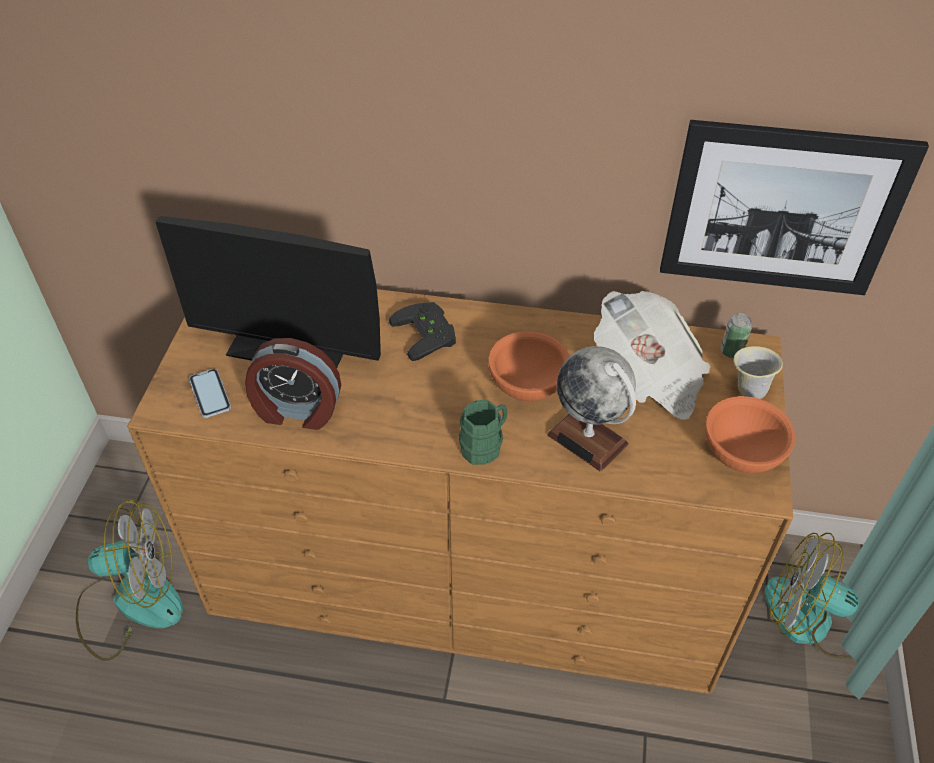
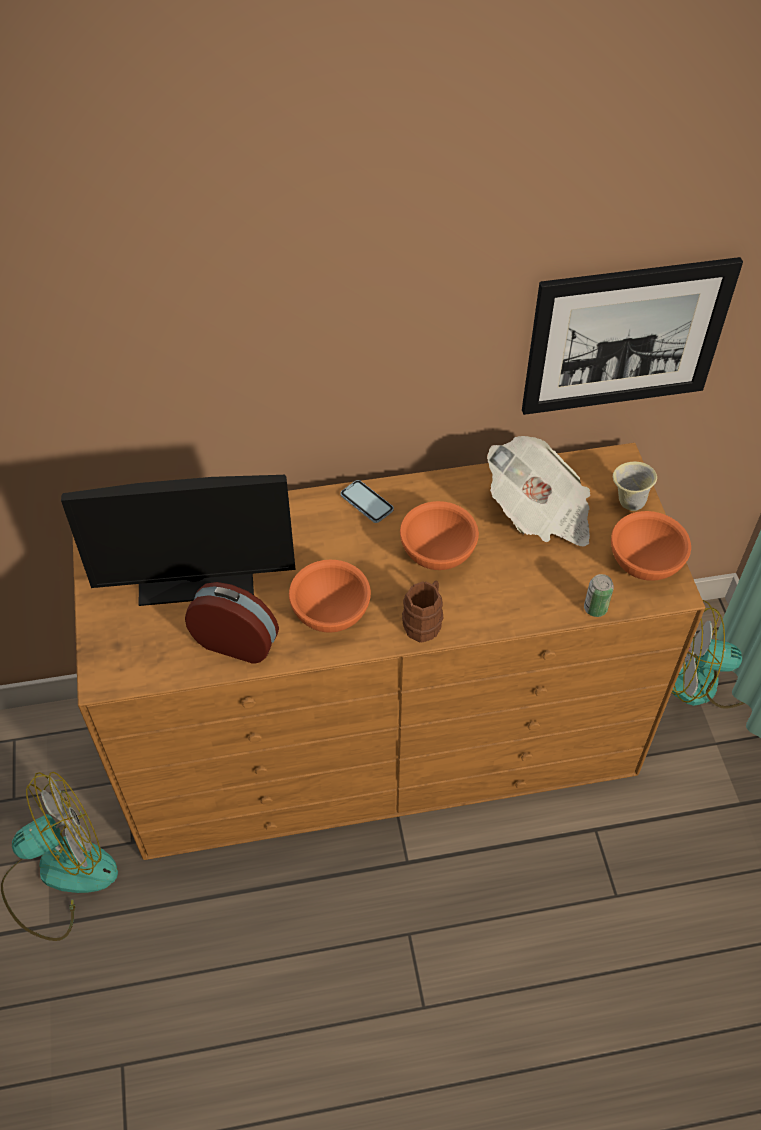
camera: 20 degrees left, 5 degrees up
phone [189,369,231,418] -> phone moved to [340,480,394,523]
alarm clock [245,338,341,430] -> alarm clock turned 150 degrees counterclockwise [185,582,279,664]
black game controller [389,302,456,361] -> none
green mug [459,400,507,465] -> brown mug [402,581,444,642]
globe [547,346,636,472] -> none
can [721,313,752,358] -> can moved to [584,574,614,617]
none -> orange bowl [289,560,371,633]

